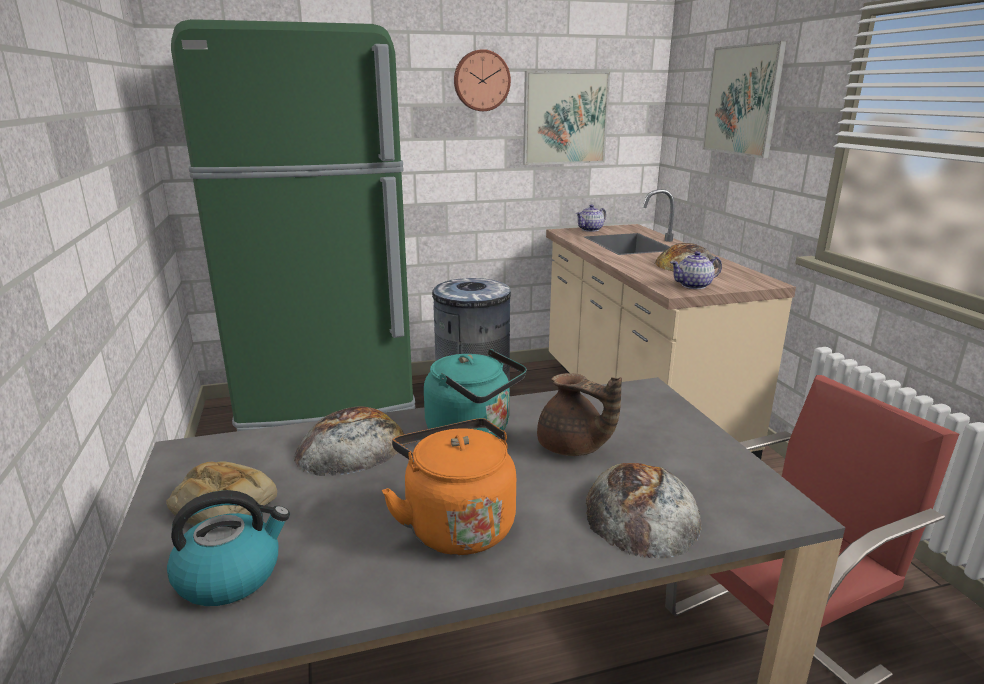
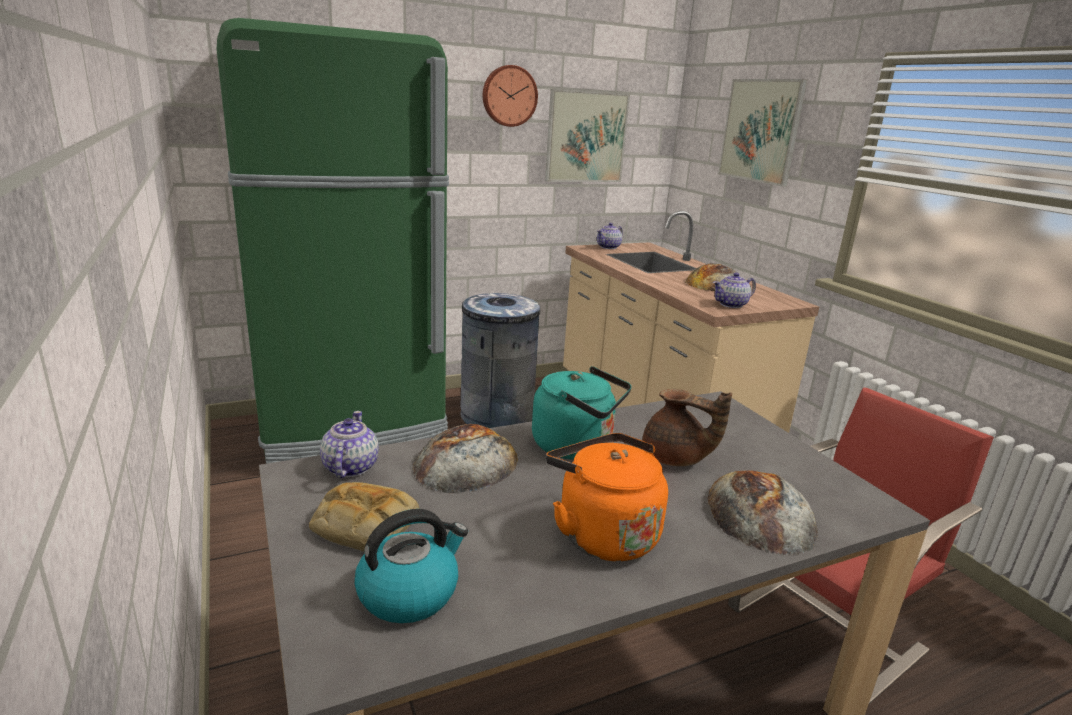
camera: 10 degrees left, 0 degrees up
none -> teapot [320,411,379,478]

